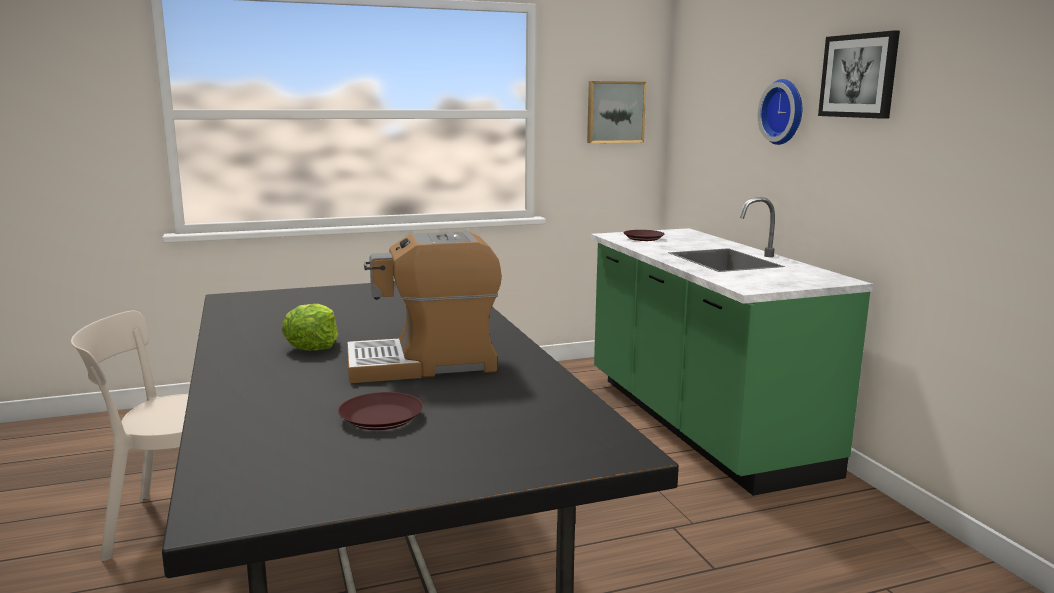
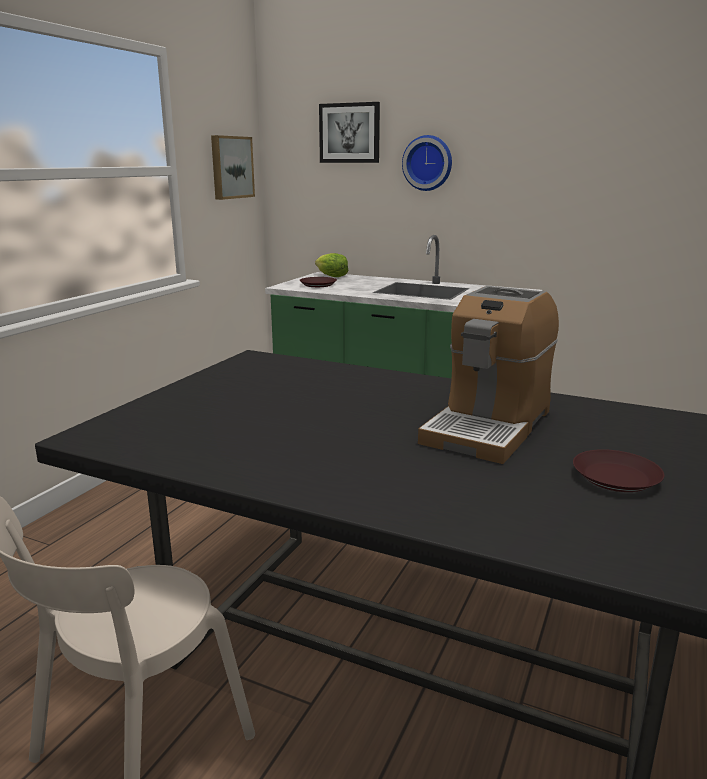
camera: 45 degrees left, 5 degrees up
lettuce [282,304,338,351] -> lettuce moved to [315,253,348,277]
picture [818,30,900,119] -> picture moved to [319,102,380,163]

